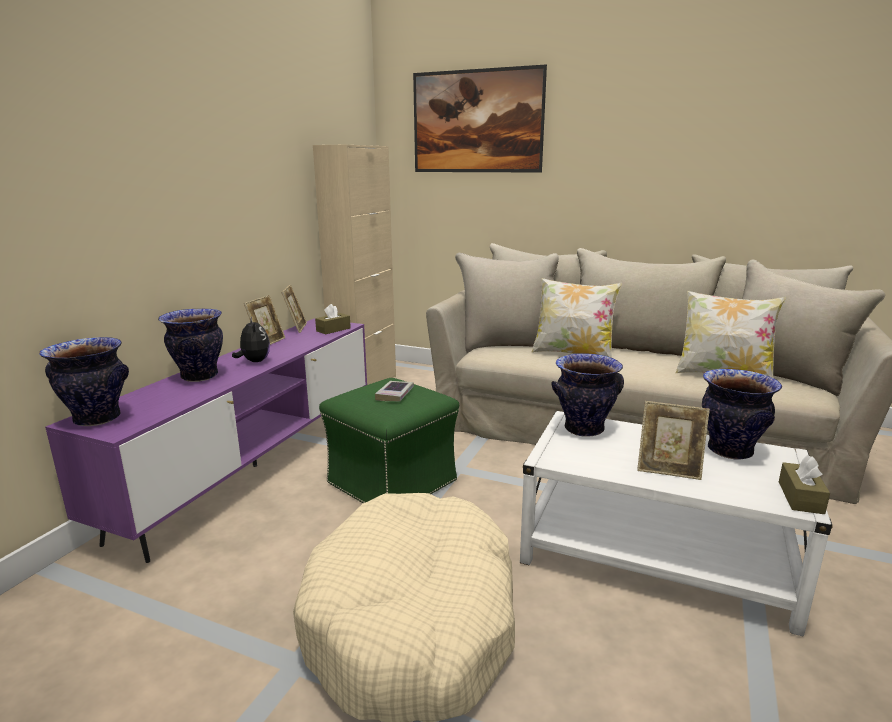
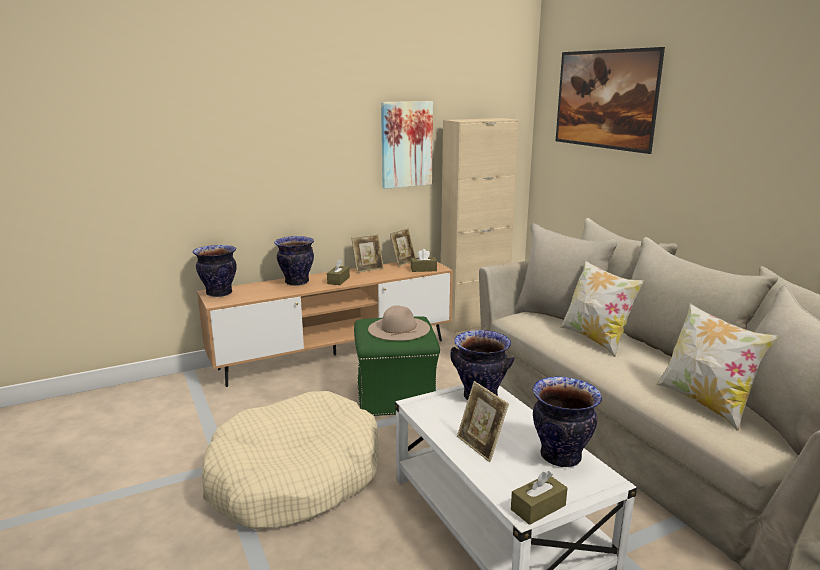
camera: 40 degrees right, 0 degrees up
purple tv stand [45,318,367,563] -> brown tv stand [197,262,453,387]
plush toy [232,317,270,362] -> brown tissue box [327,259,350,285]
book [375,381,414,401] -> beige hat [368,305,430,341]
none -> picture [381,101,433,189]

